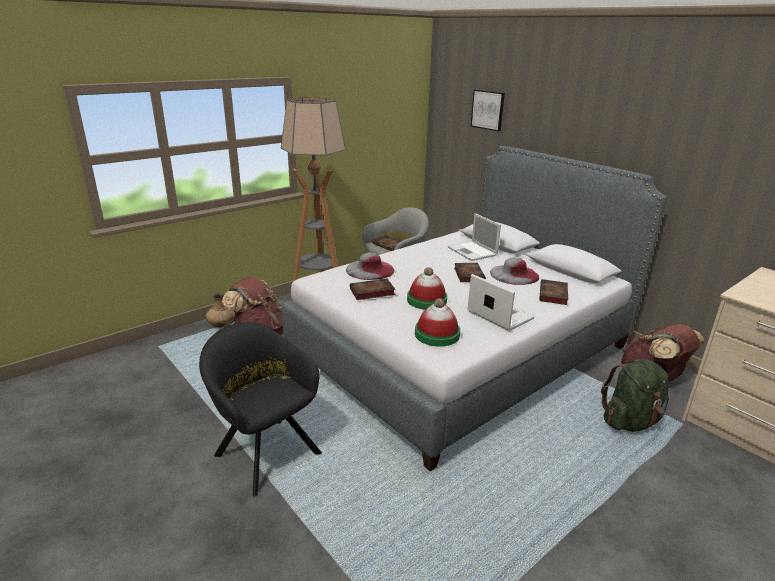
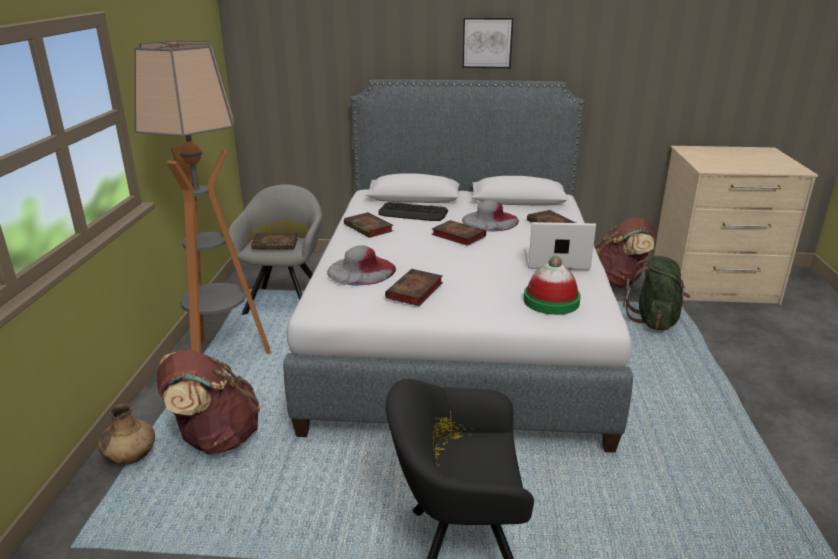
camera: 45 degrees left, 0 degrees up
hat [407,267,447,310] -> none
laptop [448,213,501,261] -> keyboard [378,202,448,221]
picture [471,89,505,132] -> picture moved to [462,18,513,68]
none -> book [344,212,393,238]

